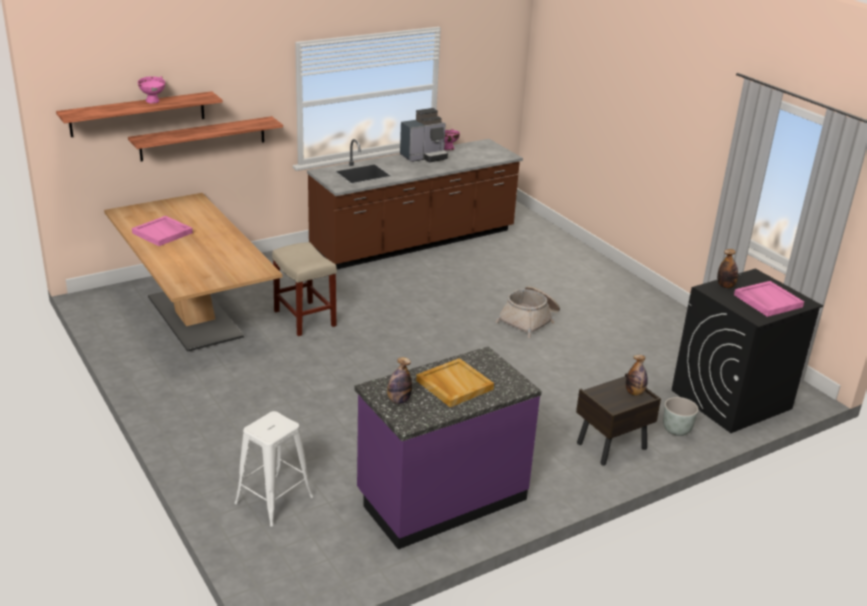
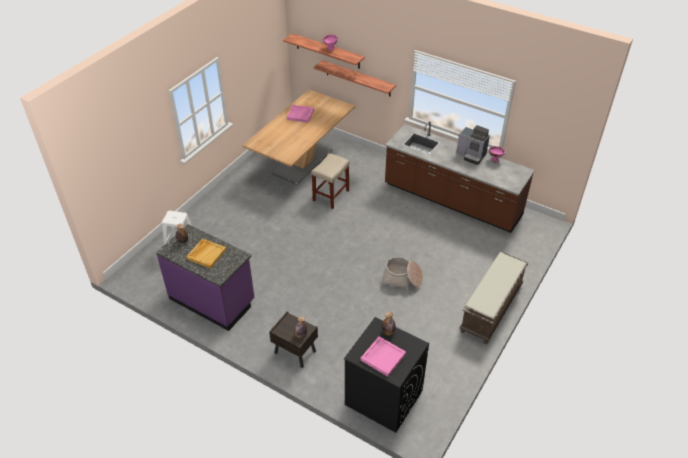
camera: 65 degrees right, 15 degrees up
grey planter [663,397,698,436] -> none
none -> brown bench [459,252,528,344]

